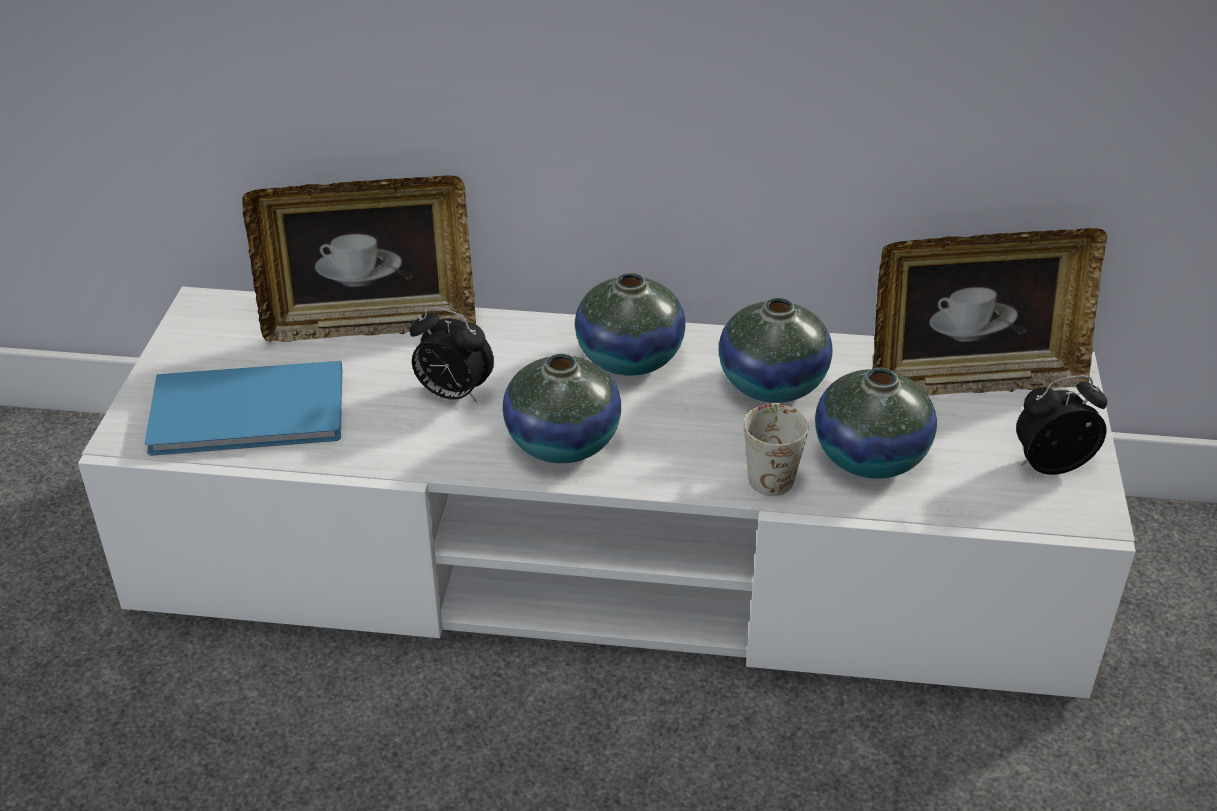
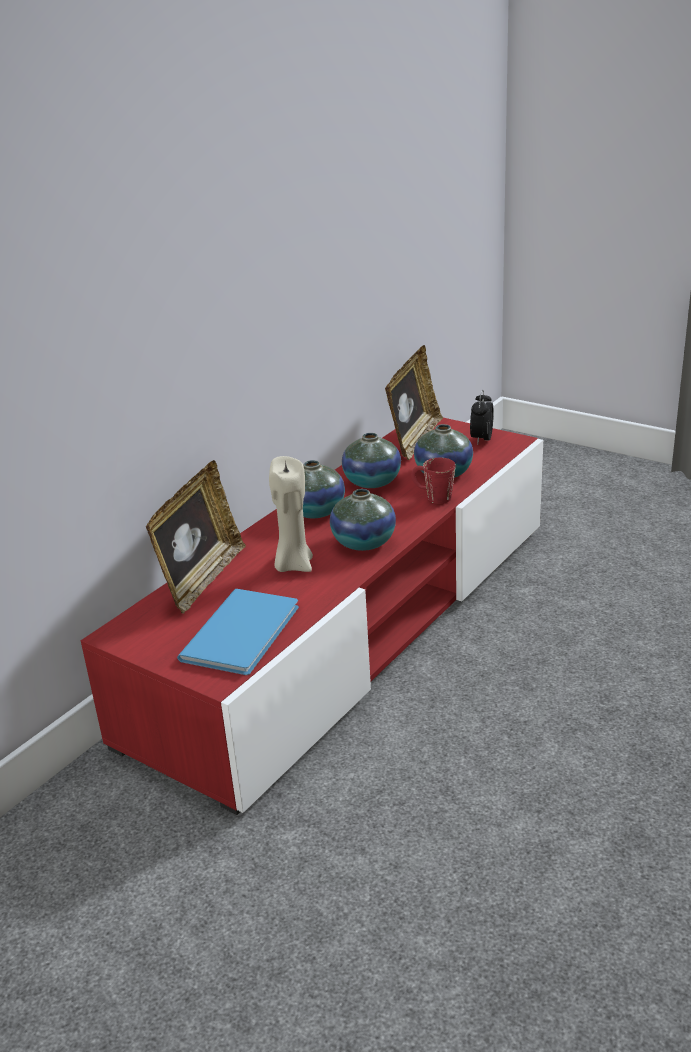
camera: 60 degrees left, 10 degrees down
white tv stand [78,287,1136,699] -> red tv stand [81,418,543,815]
alarm clock [409,307,494,403] -> beige candle [269,456,313,572]
white mug [744,403,809,496] -> red mug [411,458,456,504]

